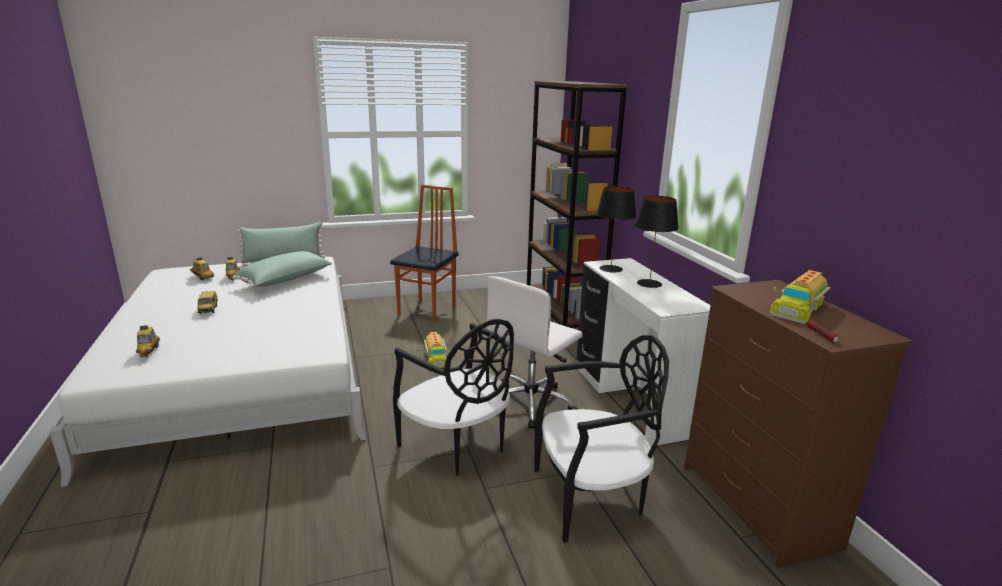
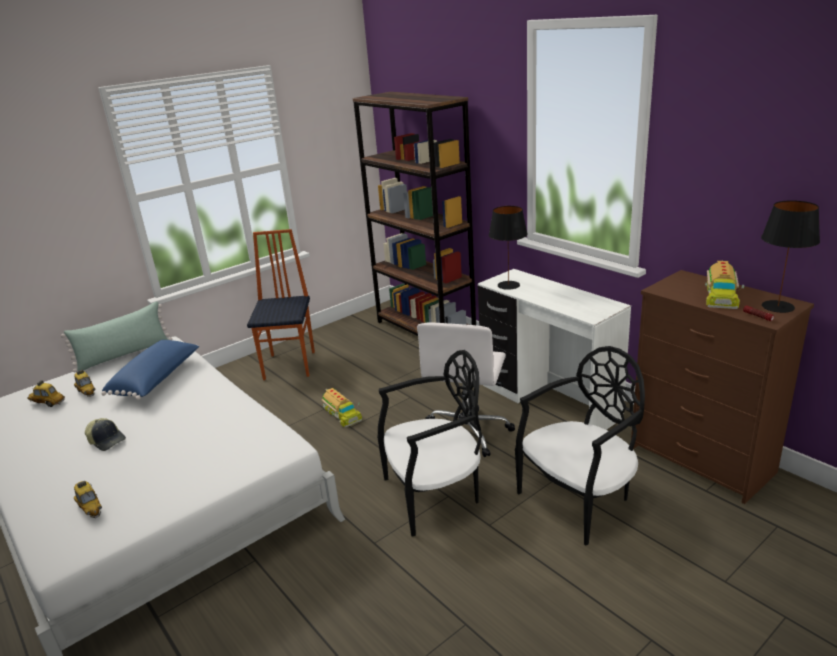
camera: 20 degrees left, 5 degrees up
toy car [198,291,218,314] -> cap [85,418,126,451]
green pillow [232,251,332,288] -> blue pillow [101,340,199,400]
black chair [393,319,514,476] -> black chair turned 45 degrees counterclockwise [377,350,482,537]
black table lamp [635,196,679,288] -> black table lamp moved to [761,200,820,313]

